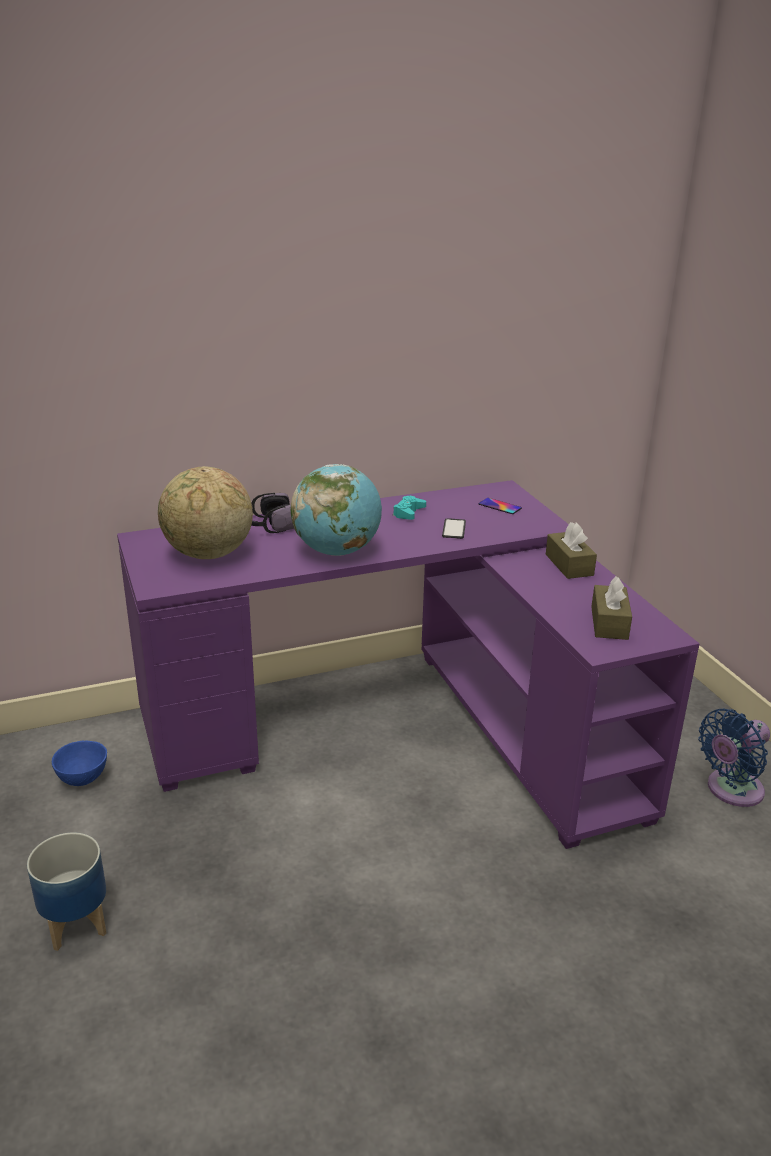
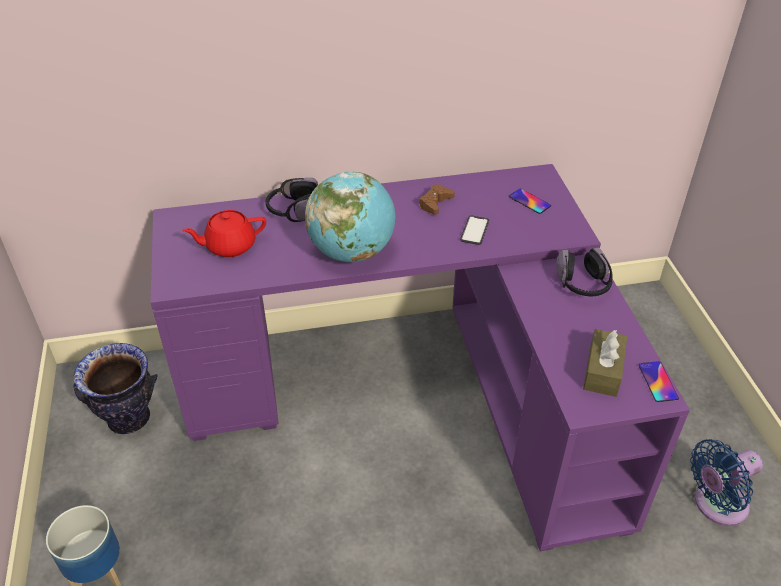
camera: 10 degrees right, 15 degrees up
blue bowl [52,741,107,786] -> vase [74,343,158,434]
globe [158,466,253,559] -> red teapot [182,210,266,257]
turquoise game controller [393,496,426,520] -> brown game controller [419,184,455,215]
brown tissue box [546,522,597,579] -> headphones [556,247,612,296]
none -> phone [638,361,679,402]

